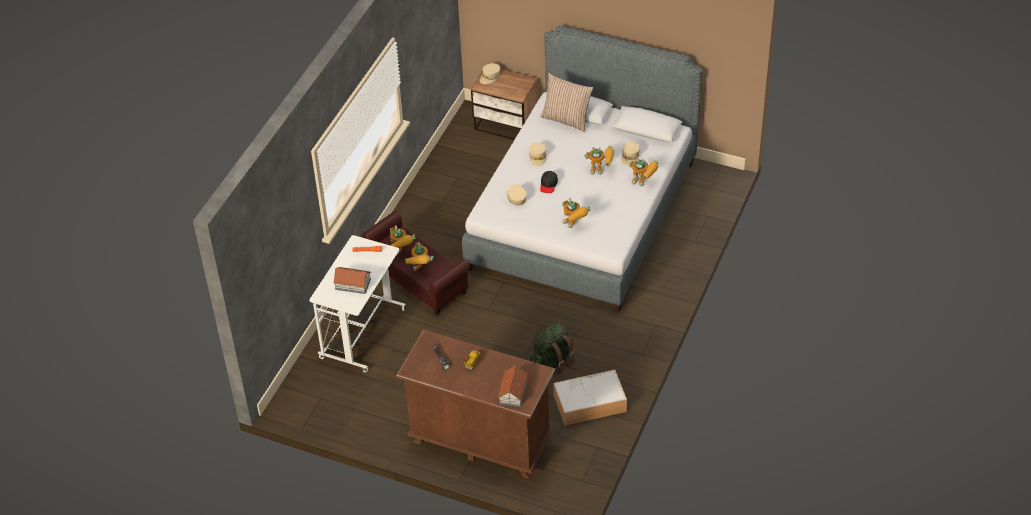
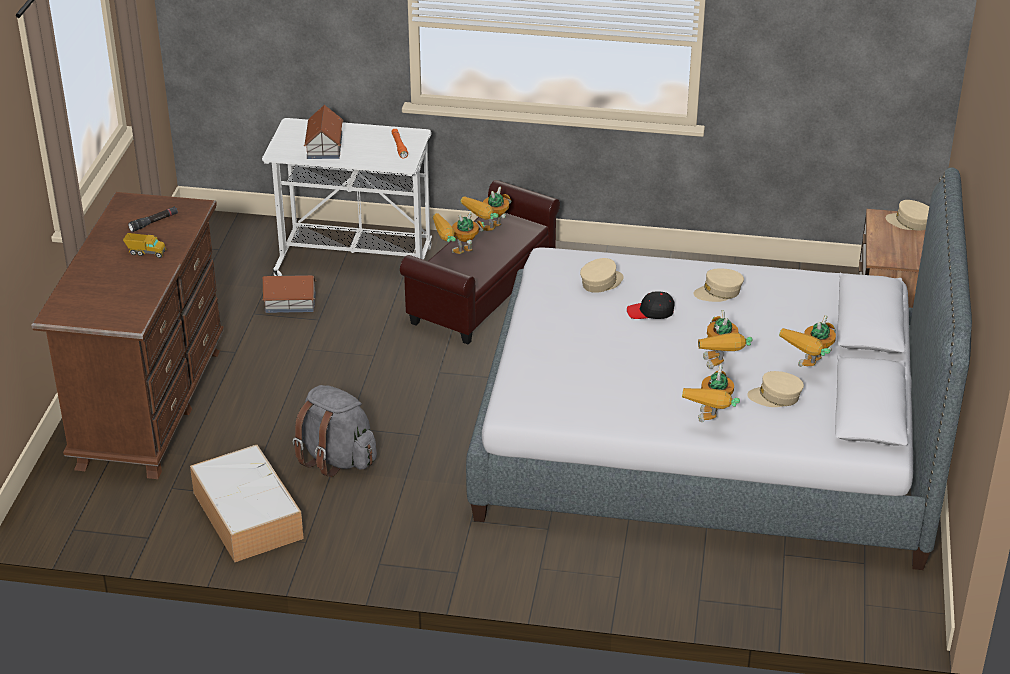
camera: 75 degrees right, 10 degrees down
toy house [498,365,528,407] -> toy house moved to [262,275,316,313]
green backpack [530,323,575,375] -> grey backpack [293,385,377,477]
pillow [540,73,593,132] -> none
toy robot [562,198,590,228] -> toy robot moved to [779,315,836,367]

